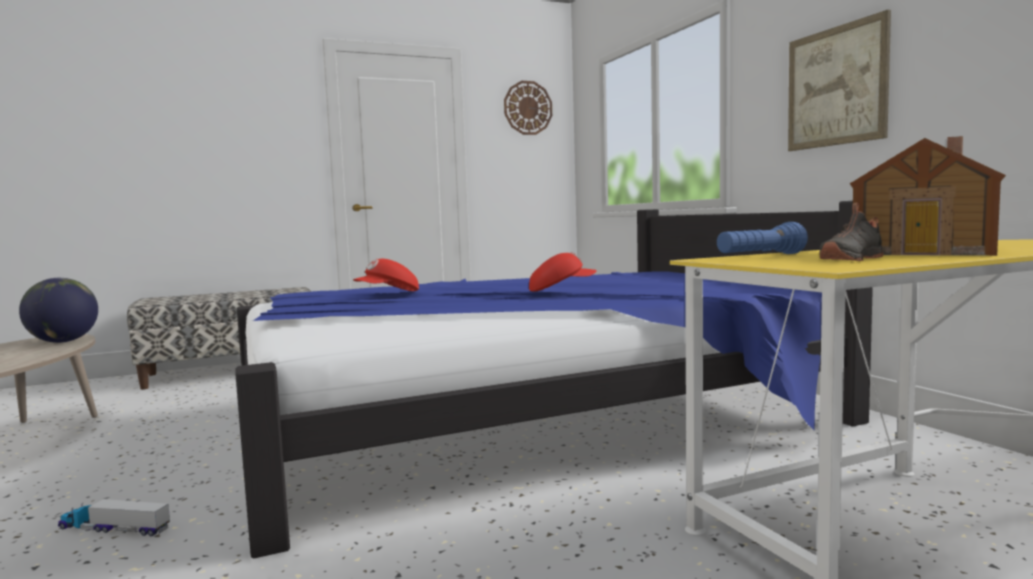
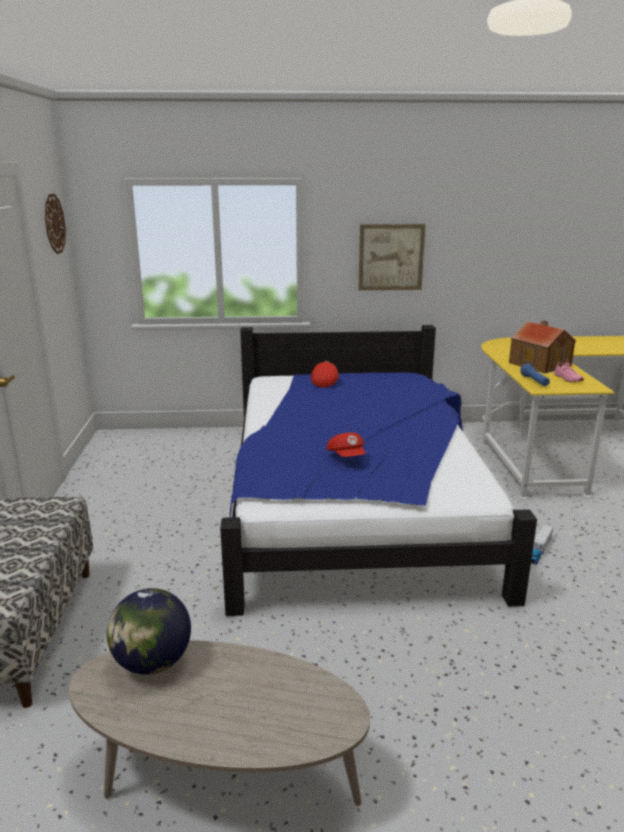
camera: 70 degrees left, 15 degrees up
toy truck [58,499,170,536] -> toy truck moved to [531,524,553,565]
red cap [529,252,597,291] -> red cap moved to [311,361,339,387]
black shoe [819,202,884,261] -> pink shoe [554,359,584,382]

